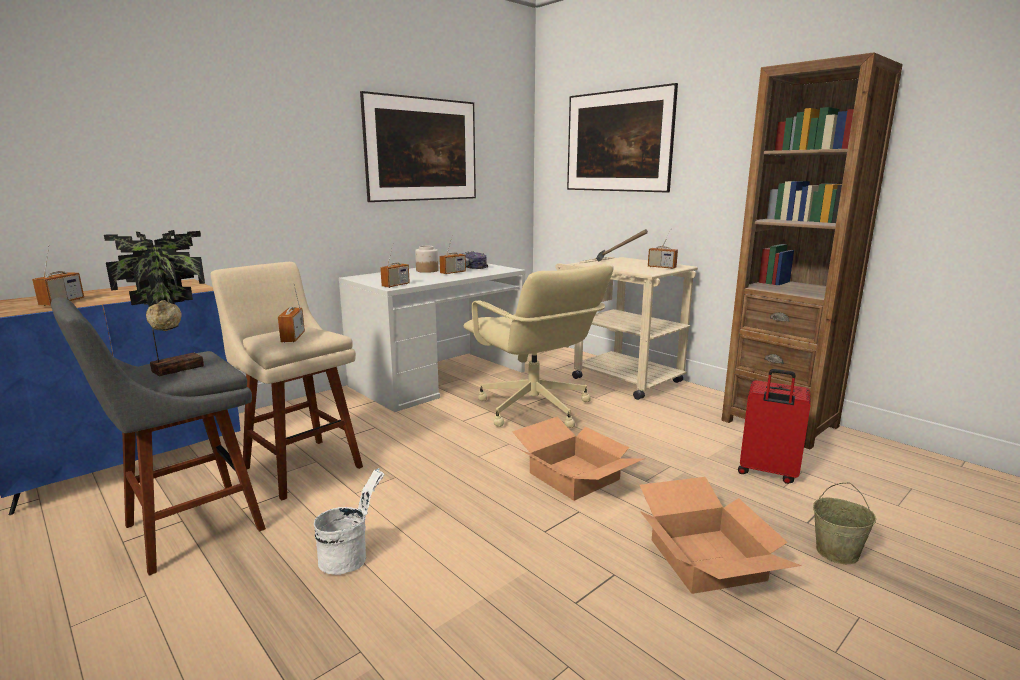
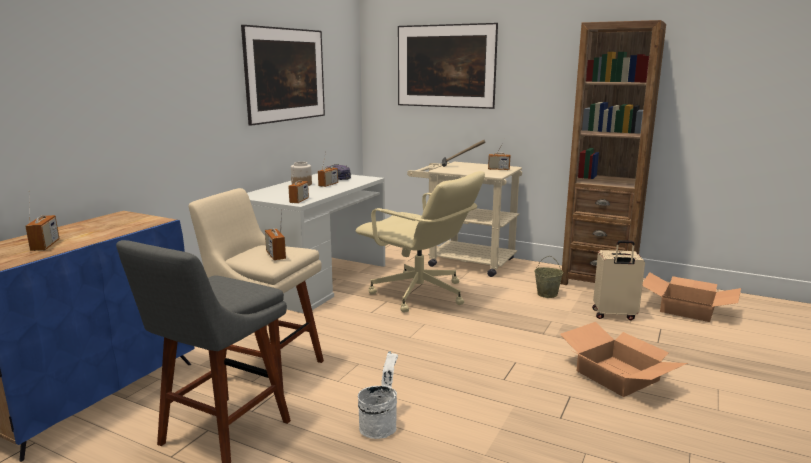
camera: 20 degrees left, 0 degrees up
potted plant [104,230,205,376] -> none
cardboard box [512,417,645,501] -> cardboard box moved to [642,272,741,322]
red suitcase [738,369,811,484] -> beige suitcase [592,240,645,320]
beige bucket [813,482,876,564] -> beige bucket moved to [534,256,563,298]

